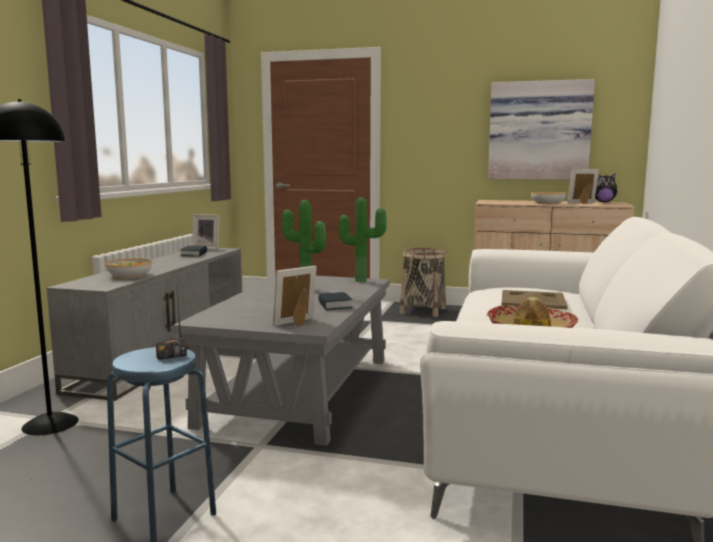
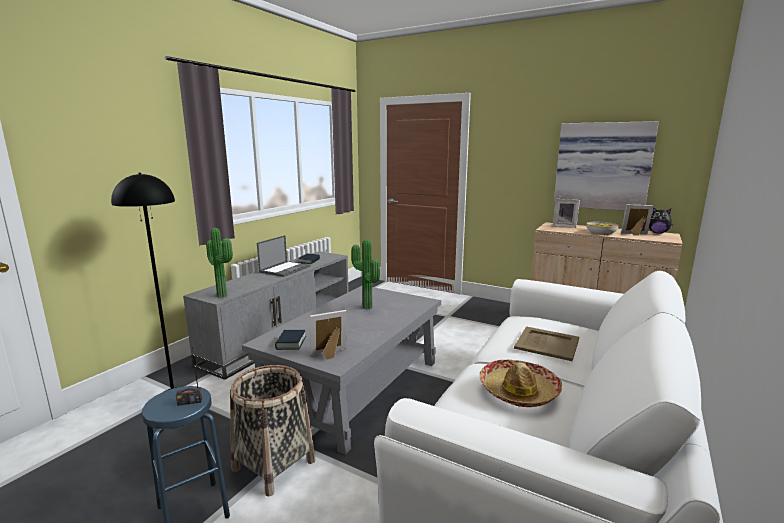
camera: 15 degrees right, 5 degrees up
bowl [105,258,152,279] -> none
picture frame [192,214,219,250] -> picture frame moved to [553,199,580,228]
book [318,292,352,310] -> book moved to [275,330,306,350]
potted plant [339,197,387,282] -> potted plant moved to [206,228,233,298]
basket [400,248,446,317] -> basket moved to [230,365,315,496]
none -> laptop [257,235,310,277]

